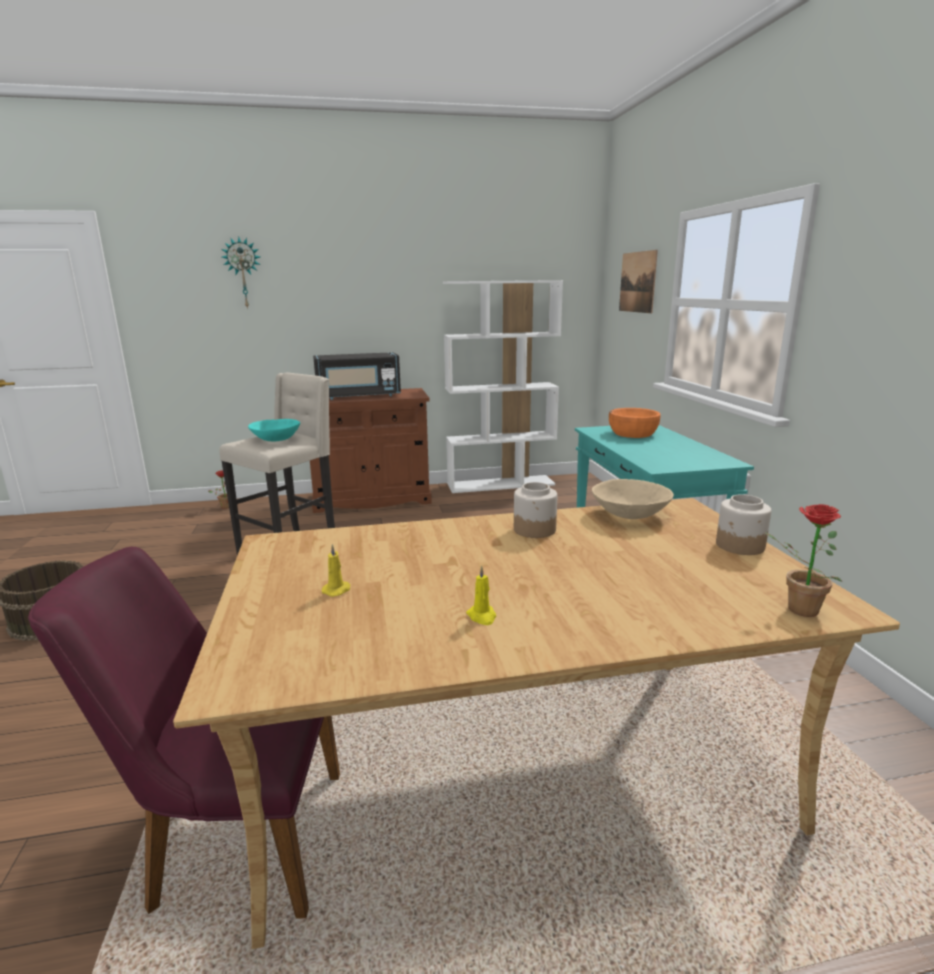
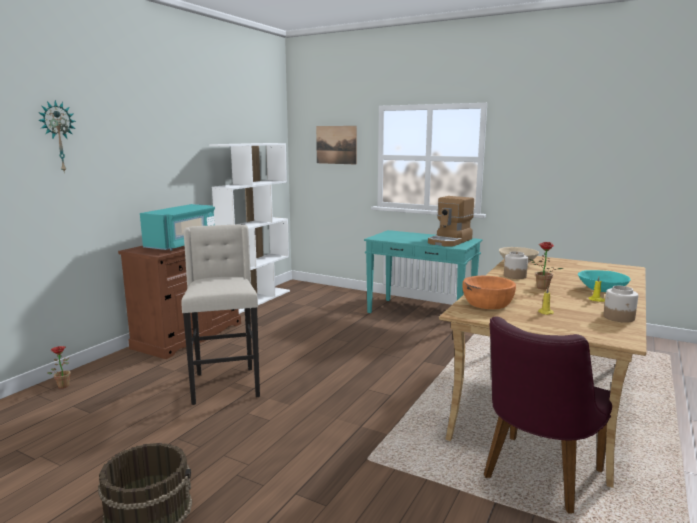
camera: 50 degrees left, 5 degrees down
turquoise bowl [248,419,300,441] -> turquoise bowl moved to [578,270,631,292]
black microwave [313,352,401,400] -> turquoise microwave [140,204,215,251]
orange bowl [609,408,661,438] -> orange bowl moved to [462,276,516,309]
jar [716,494,772,555] -> jar moved to [603,286,638,323]
potted plant [765,504,843,617] -> potted plant moved to [529,242,563,289]
none -> coffee machine [428,196,474,247]

